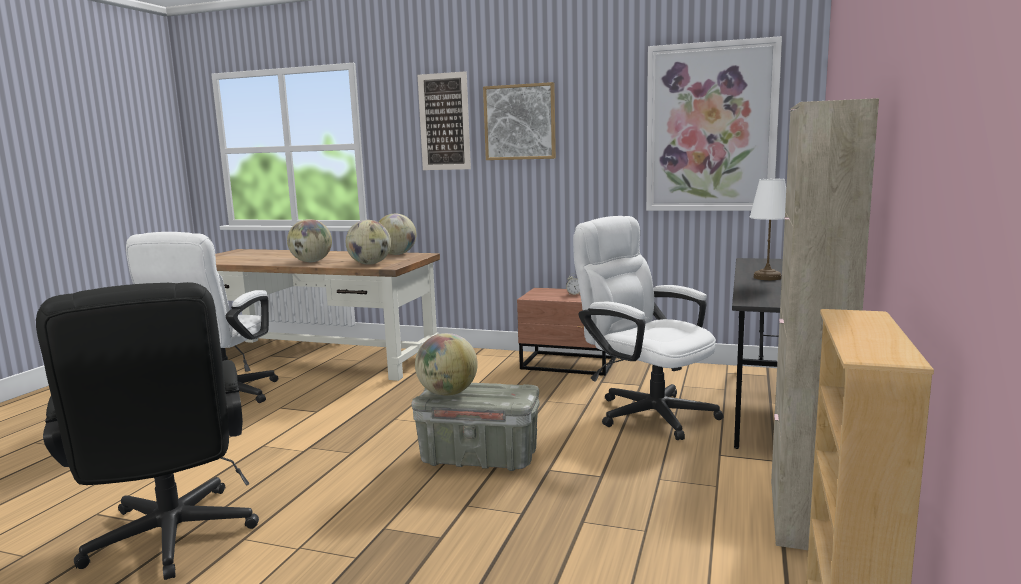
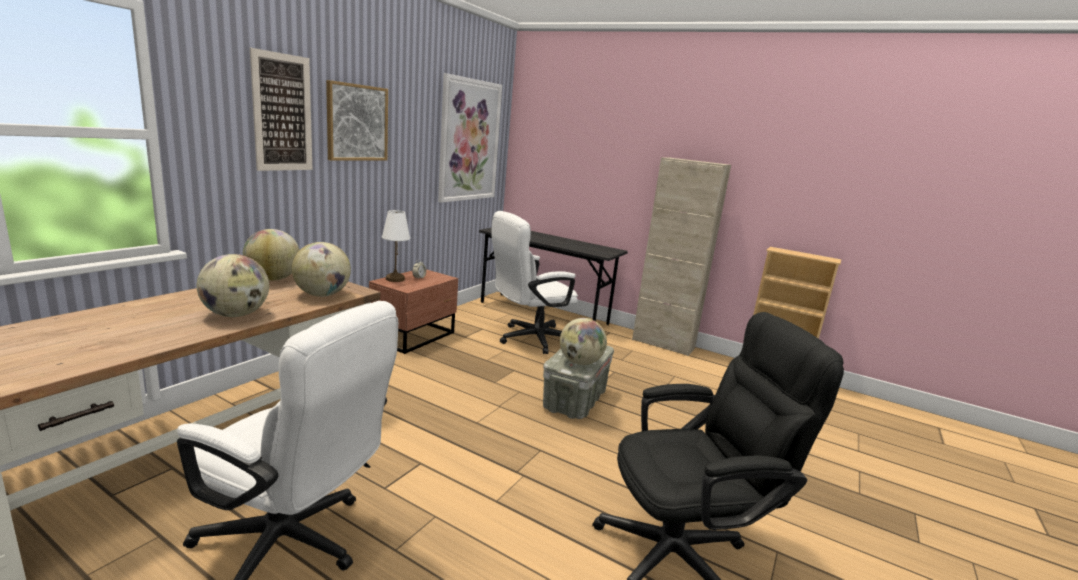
camera: 80 degrees left, 5 degrees up
white table lamp [750,179,786,280] -> white table lamp moved to [382,210,410,282]

